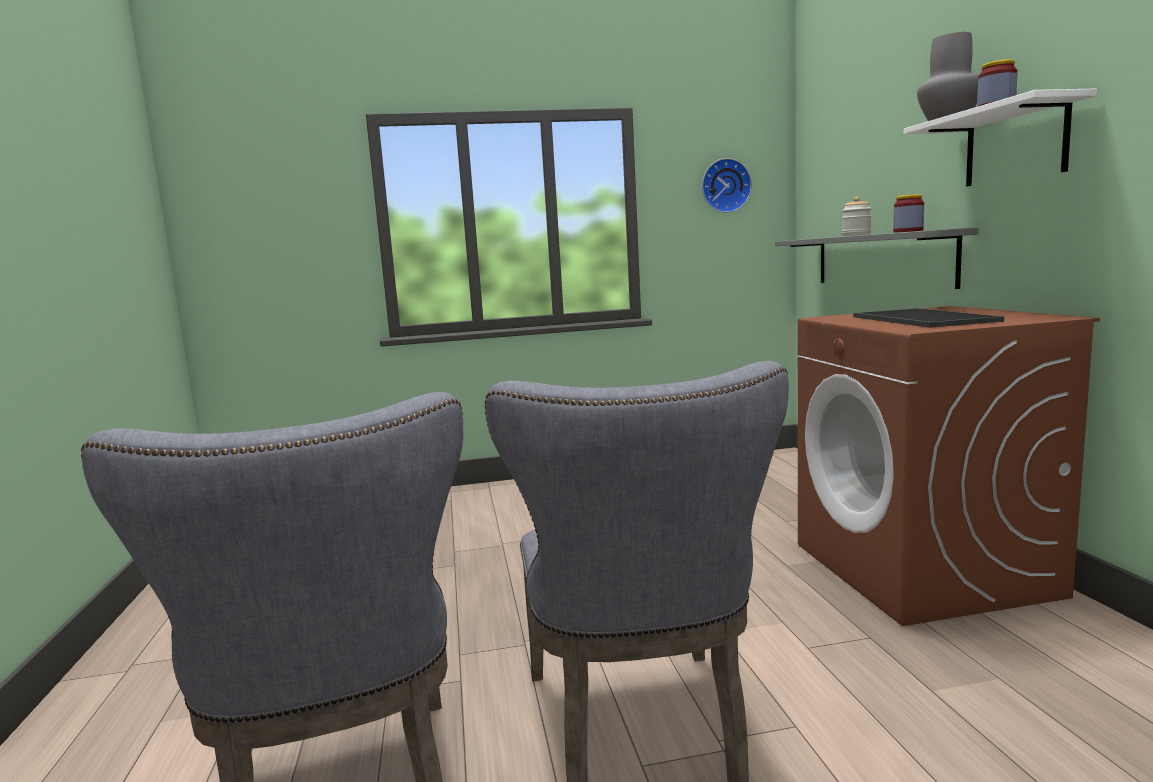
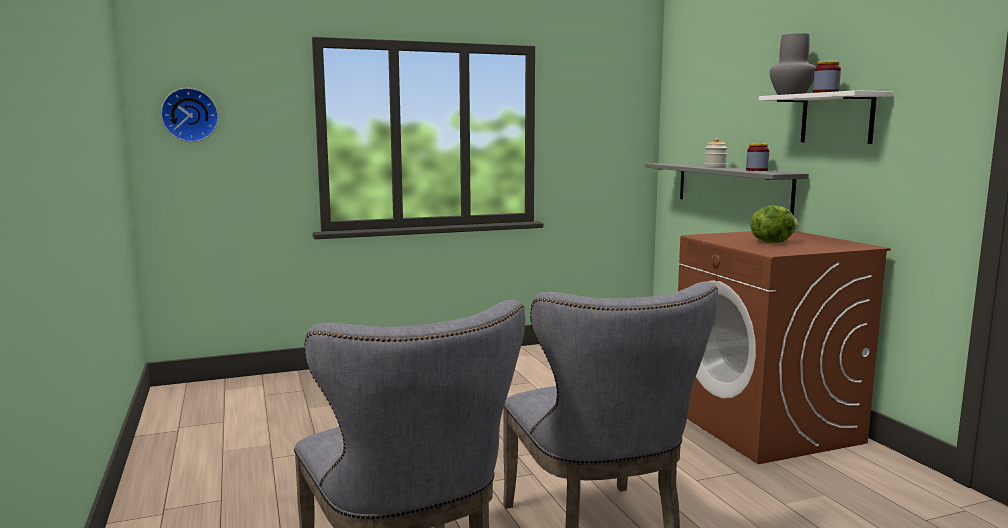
camera: 10 degrees left, 0 degrees up
wall clock [702,158,752,213] -> wall clock moved to [161,88,219,142]
tray [854,308,1004,328] -> lettuce [750,205,798,243]

